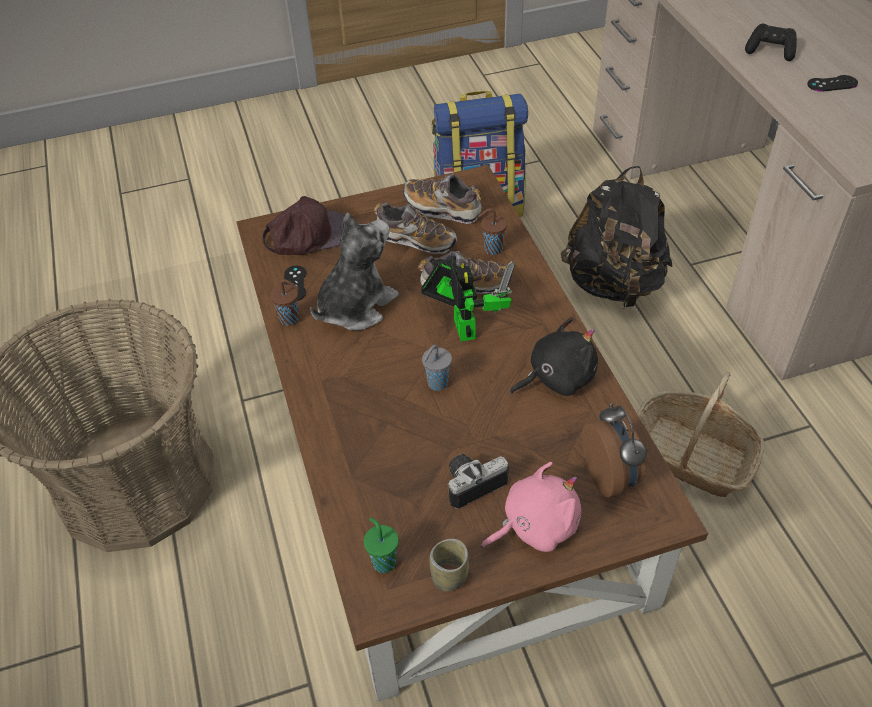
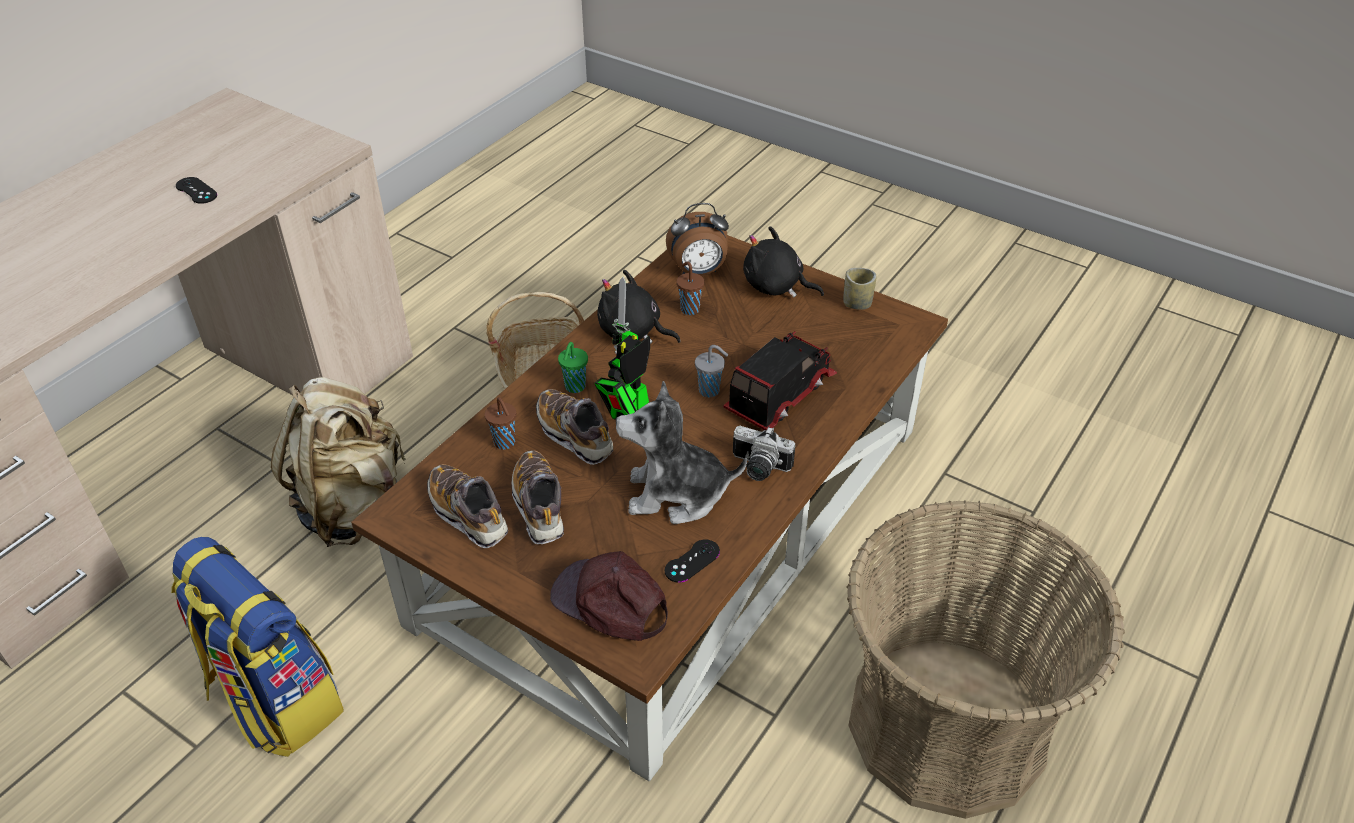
camera: 130 degrees left, 5 degrees down
brown cup [270,279,299,326] -> brown cup moved to [677,261,704,315]
green cup [364,518,399,573] -> green cup moved to [558,342,588,393]
shoe [403,174,482,224] -> shoe turned 150 degrees clockwise [427,464,509,548]
camera [448,454,509,509] -> camera moved to [733,426,795,481]
pink plush toy [481,462,581,552] -> black plush toy [743,226,824,298]
black backpack [561,166,672,309] -> beige backpack [271,377,406,547]
alarm clock [582,403,647,498] -> alarm clock turned 135 degrees counterclockwise [666,203,729,276]
black game controller [745,24,797,61] -> none
none -> toy truck [723,331,837,430]

